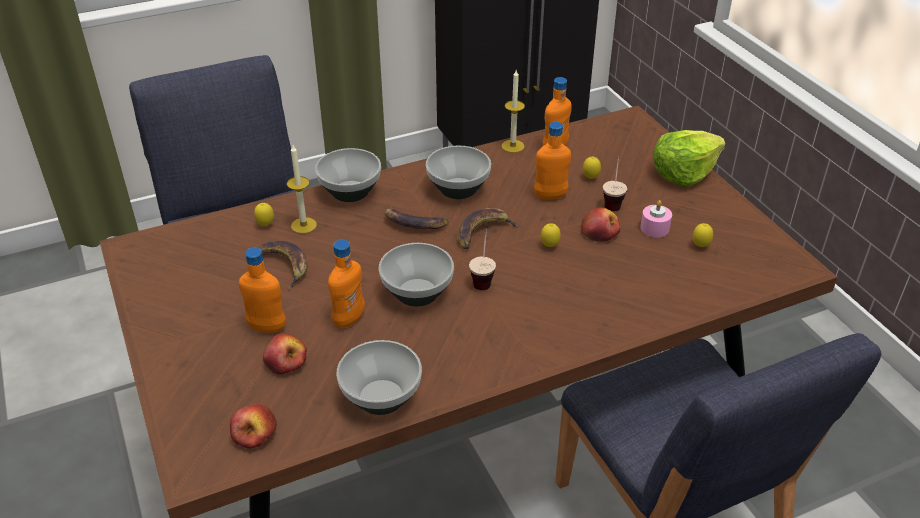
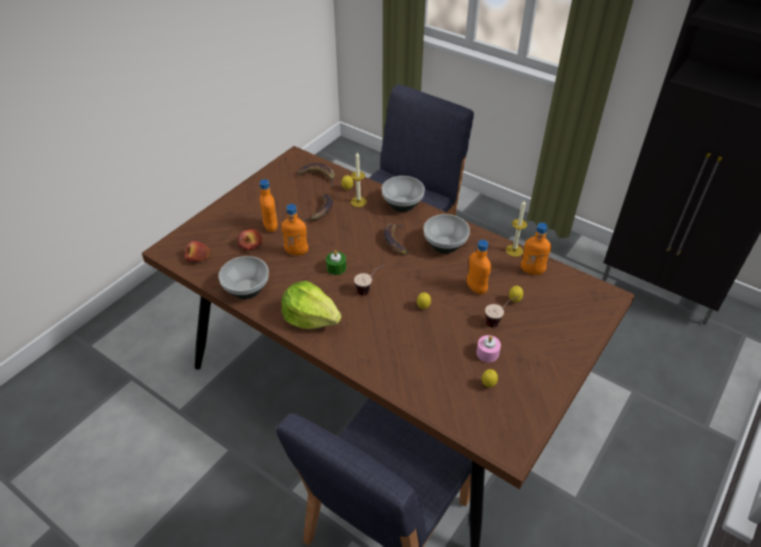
camera: 60 degrees right, 5 degrees up
bowl [379,243,454,307] -> green candle [326,250,346,275]
banana [458,208,520,249] -> banana moved to [297,163,335,186]
apple [581,208,620,242] -> none
lettuce [653,130,726,187] -> lettuce moved to [281,281,342,329]

